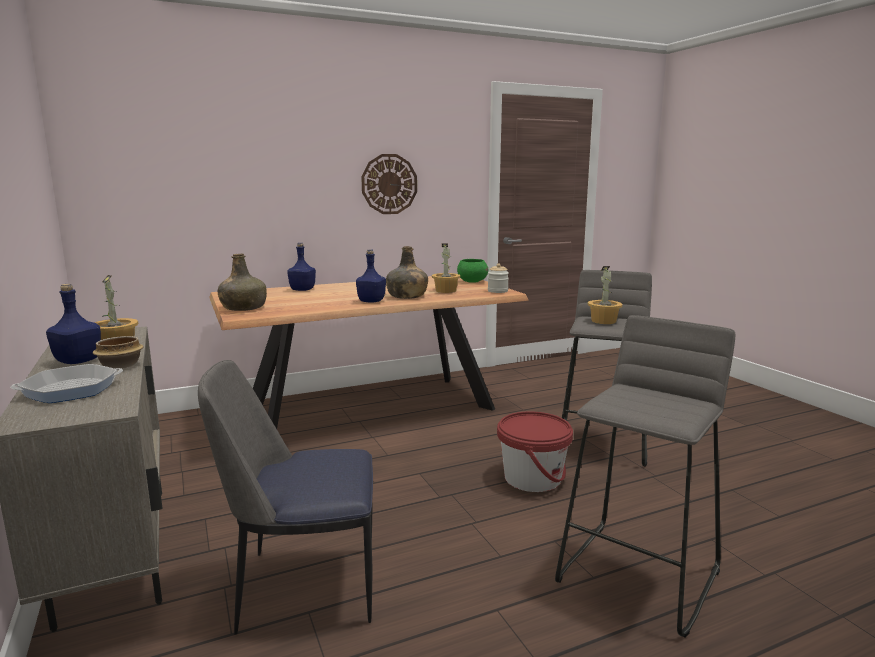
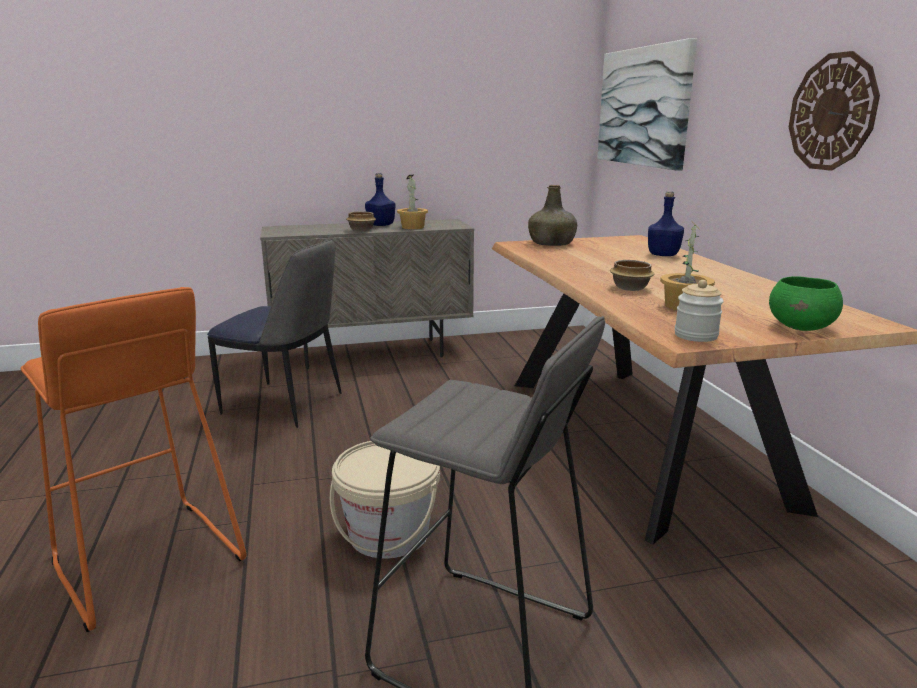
camera: 100 degrees right, 5 degrees up
frying pan [10,364,123,403] -> none
chair [198,360,373,635] -> chair turned 105 degrees clockwise [207,239,341,428]
blue bottle [356,250,386,302] -> none
green bottle [386,246,428,299] -> bowl [610,260,654,291]
red bucket [497,411,573,492] -> beige bucket [330,441,440,559]
grey stool [555,315,735,638] -> orange stool [21,287,246,632]
potted plant [588,266,623,324] -> none
none -> picture [597,38,697,171]

